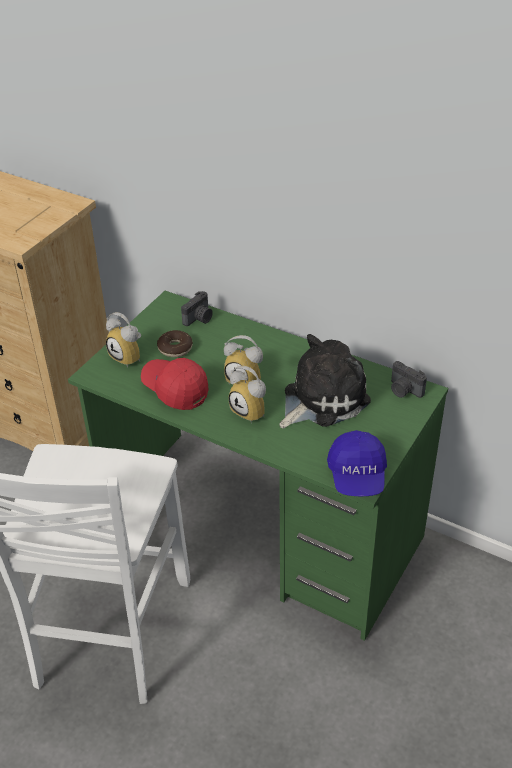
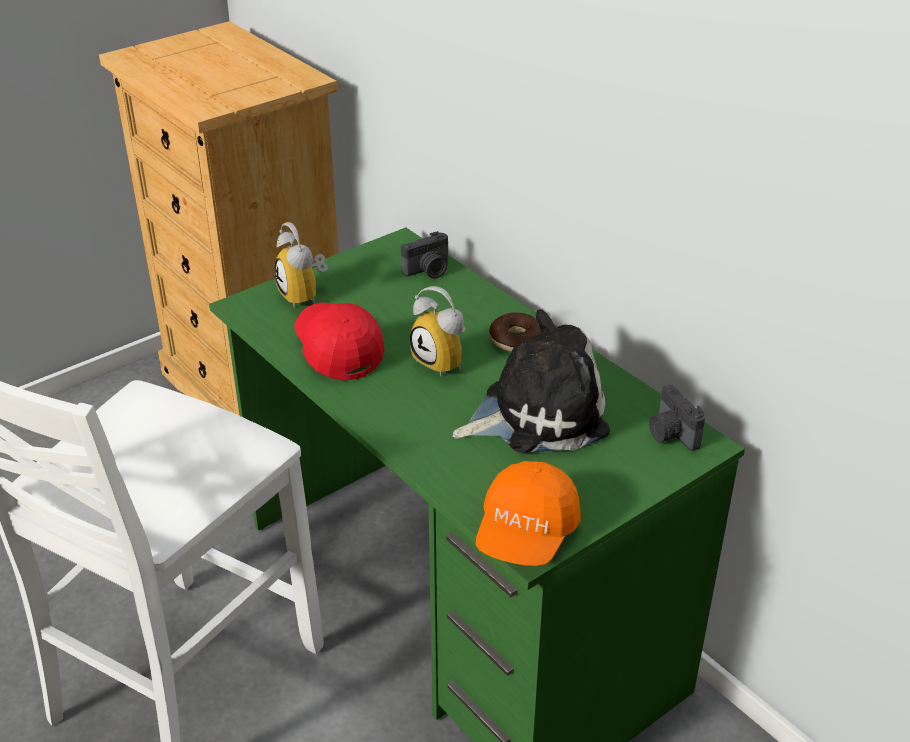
camera: 20 degrees right, 5 degrees down
donut [157,330,193,357] -> donut moved to [489,312,542,352]
alarm clock [228,366,266,423] -> none
blue cap [327,430,387,496] -> orange cap [476,461,581,566]

